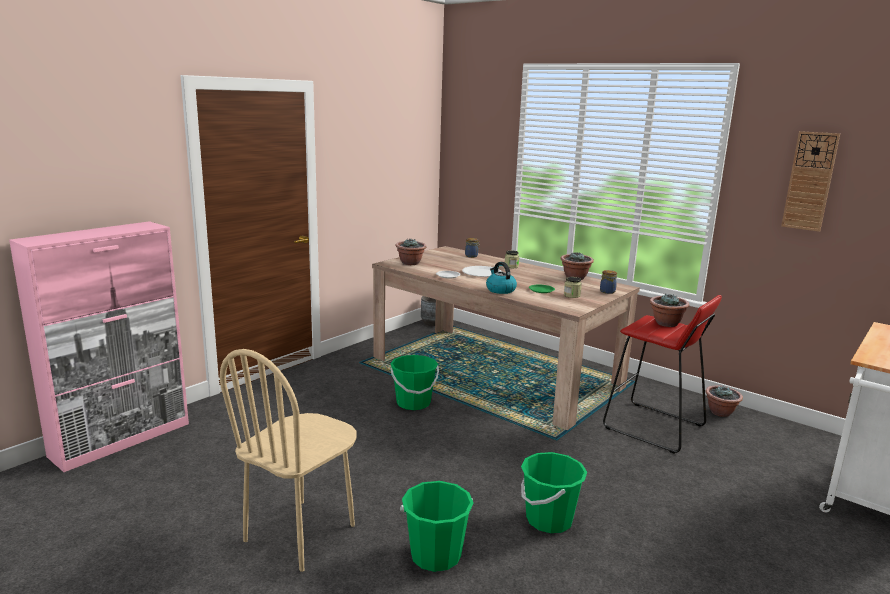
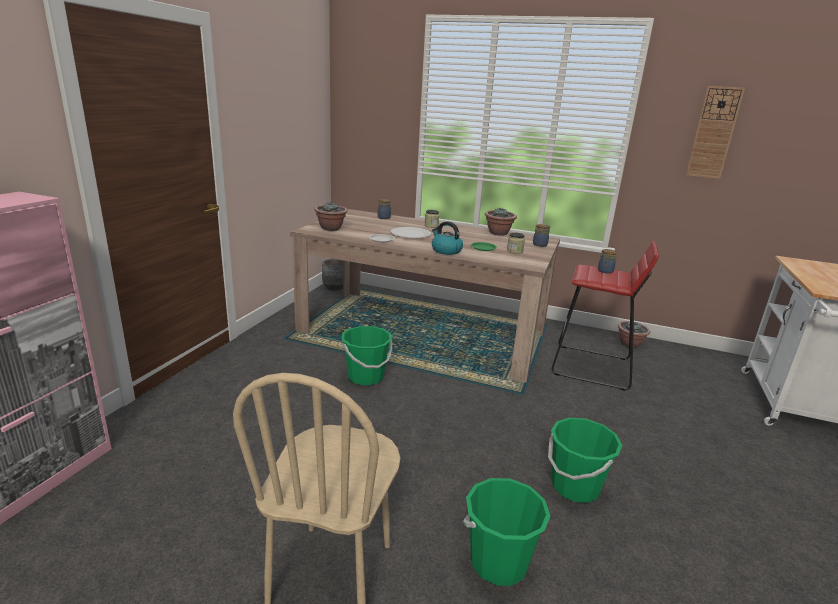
camera: 20 degrees left, 5 degrees up
potted plant [650,294,690,327] -> jar [598,249,617,273]

